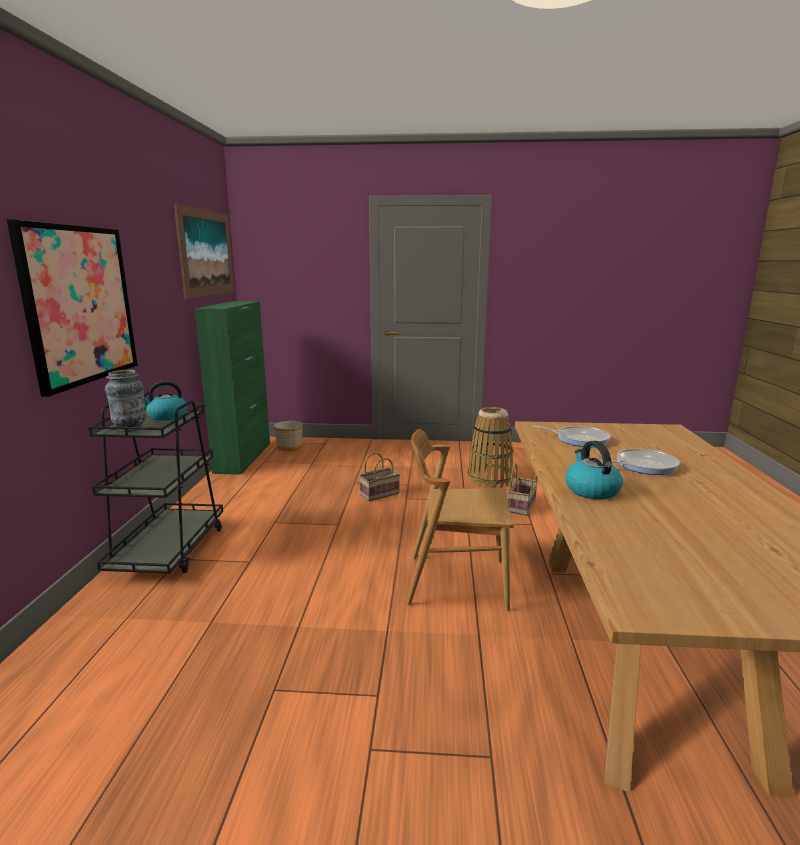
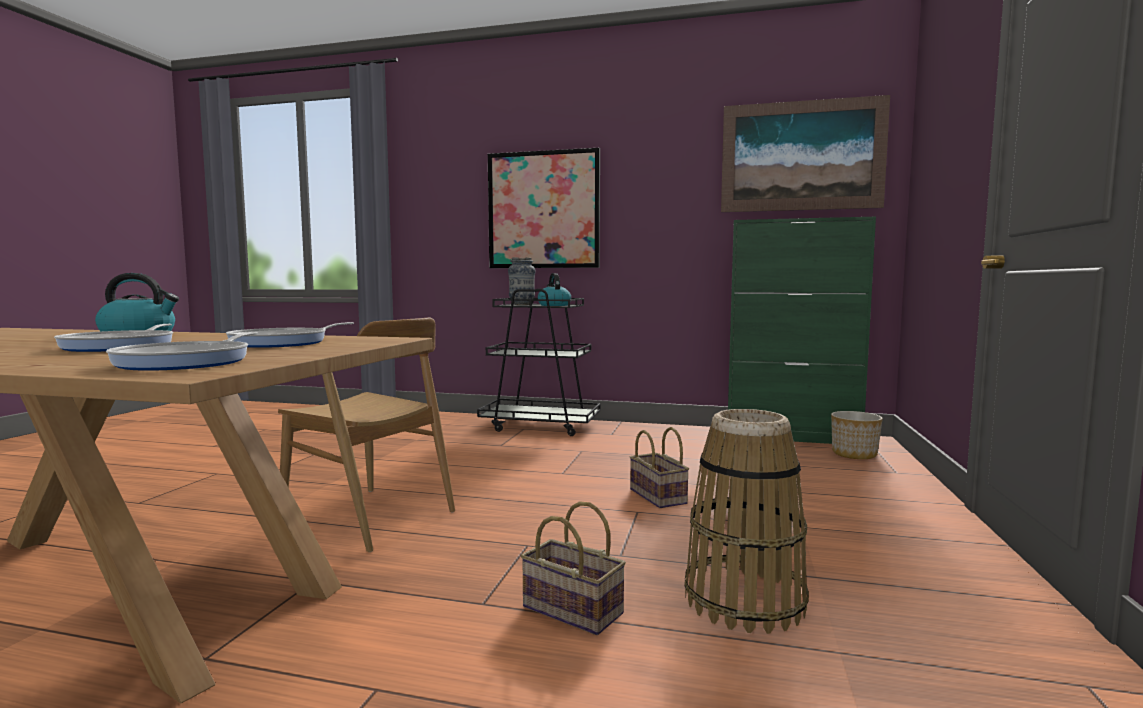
camera: 100 degrees right, 10 degrees down
brown chair [406,429,514,611] -> brown chair turned 105 degrees clockwise [278,317,455,552]
none -> frying pan [106,332,258,371]

